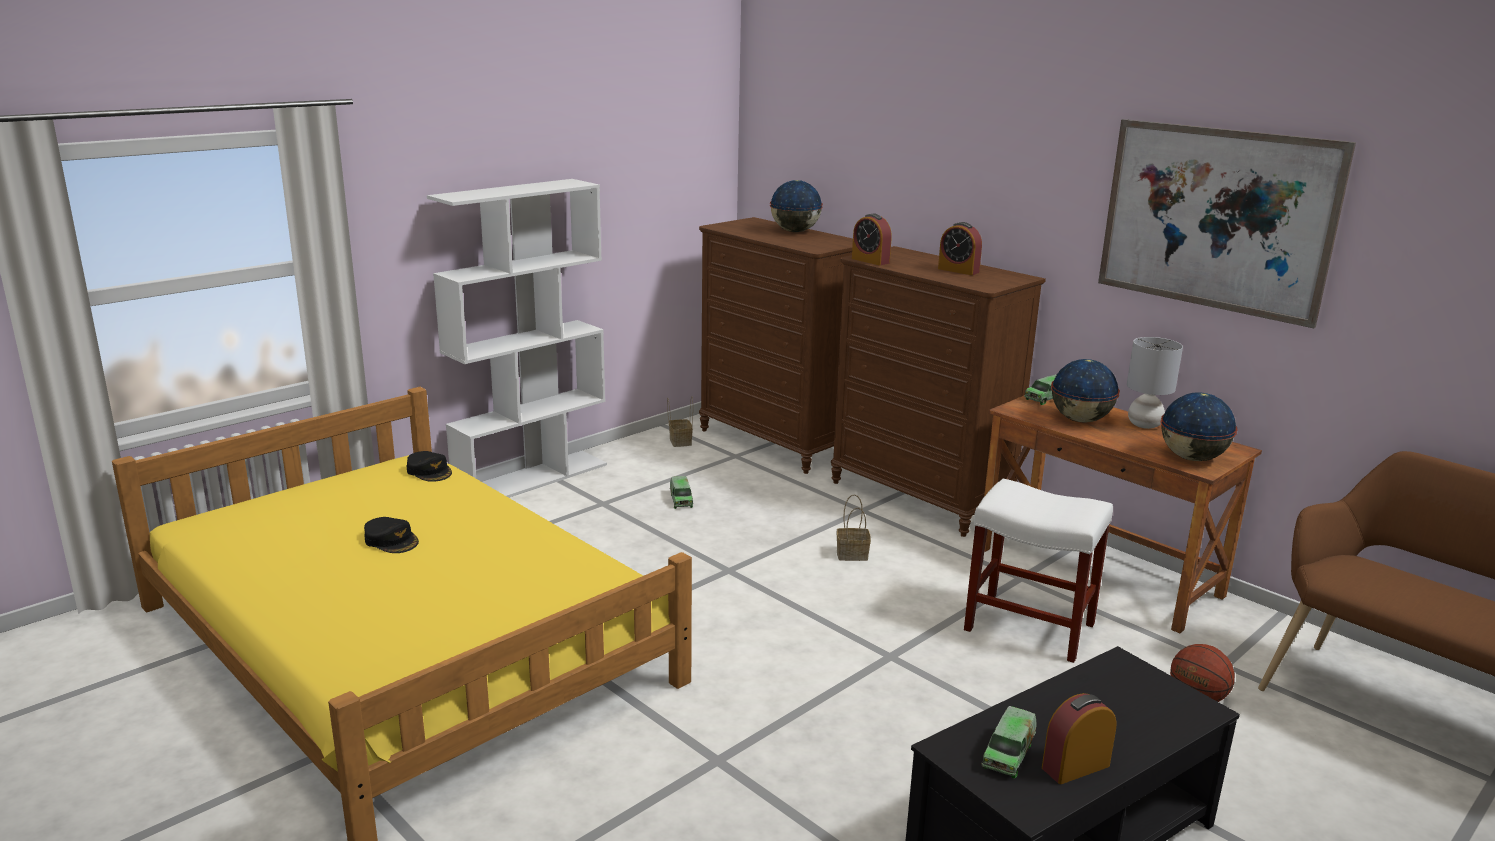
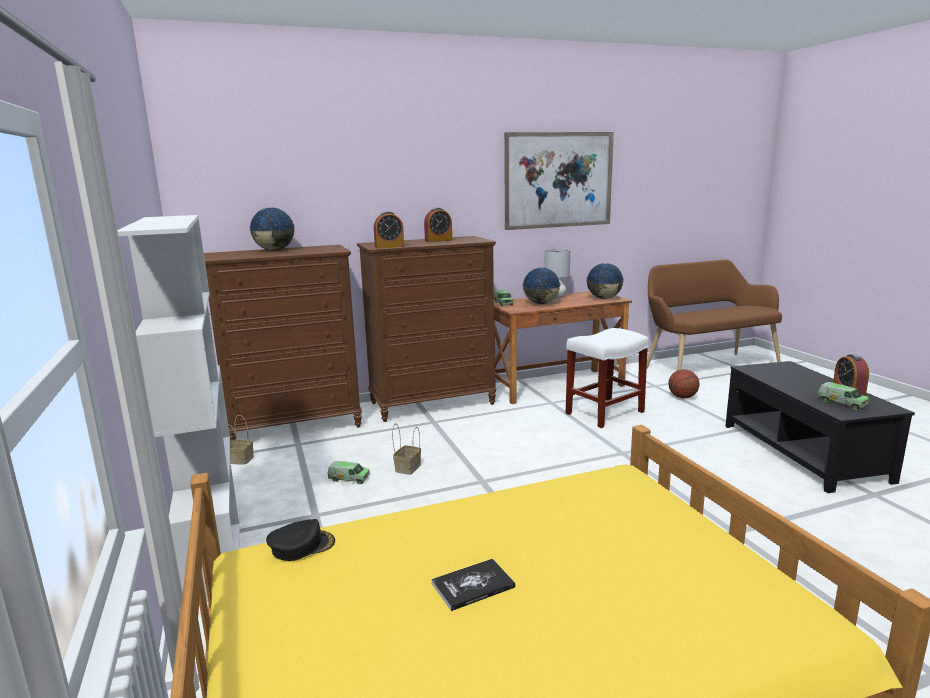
camera: 65 degrees left, 5 degrees down
black cap [364,517,419,553] -> book [431,558,515,611]
basket [837,494,871,561] -> basket moved to [392,424,421,475]

